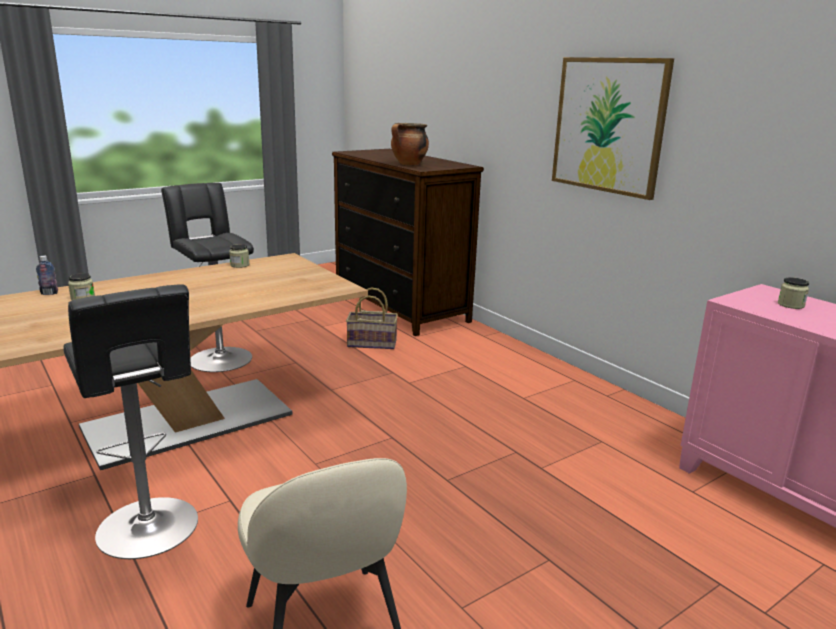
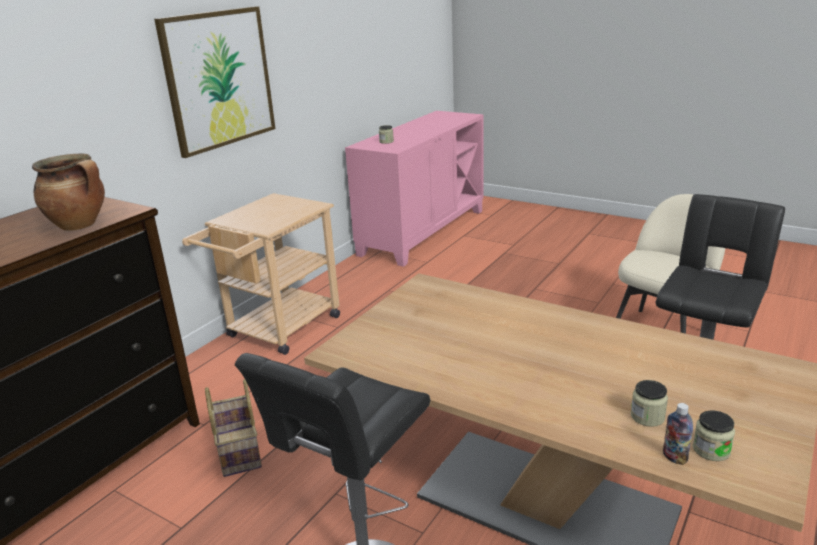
camera: 110 degrees left, 5 degrees up
jar [229,244,249,268] -> jar moved to [693,410,735,461]
none -> beige cart [182,193,340,355]

